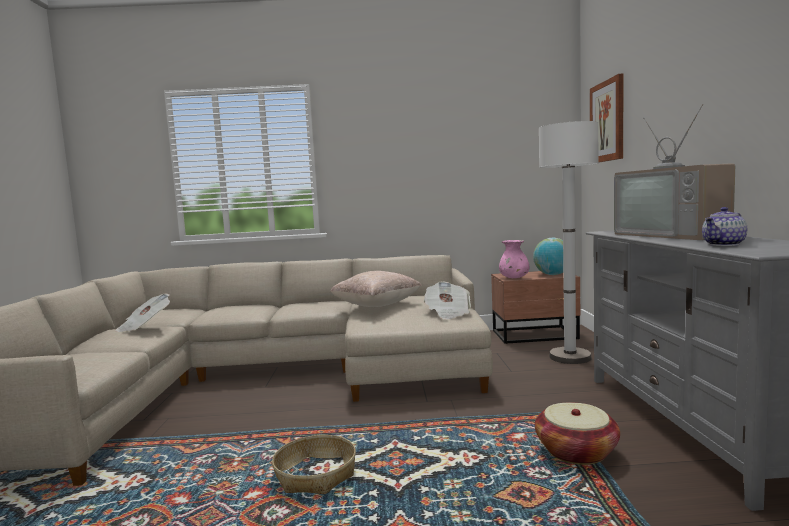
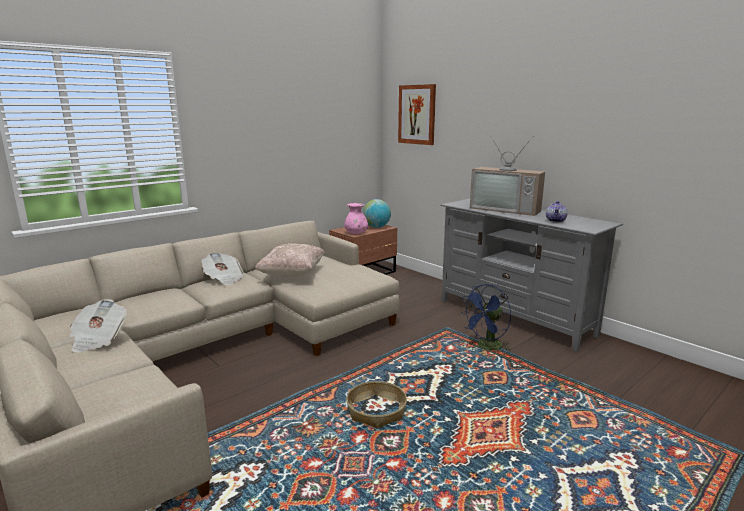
camera: 40 degrees left, 10 degrees up
newspaper [423,282,471,320] -> newspaper moved to [202,253,244,286]
basket [535,403,620,465] -> blue fan [460,284,511,353]
white floor lamp [539,121,599,364] -> none

